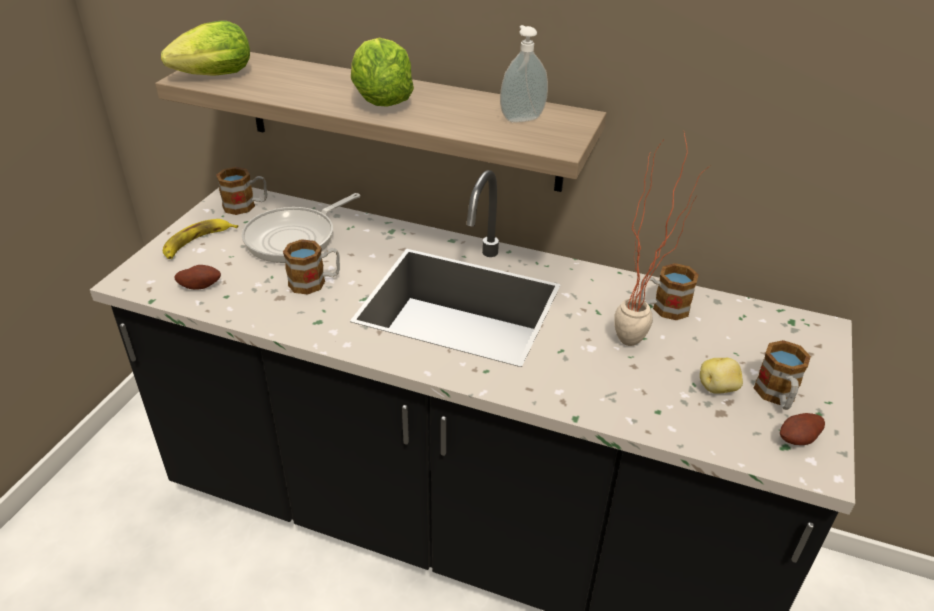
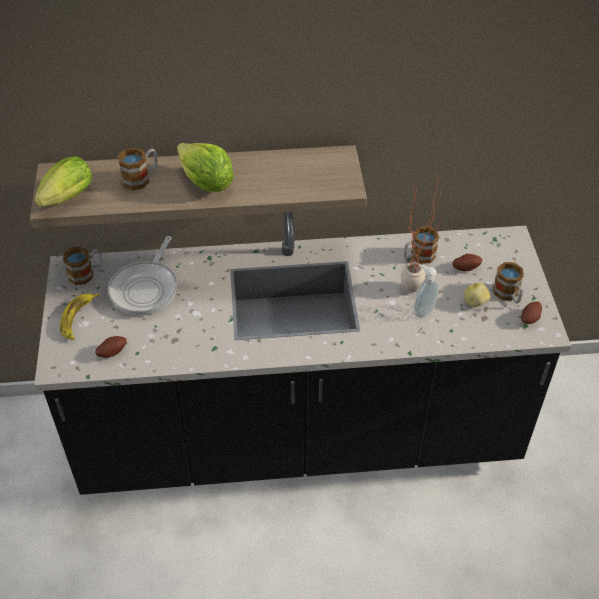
camera: 25 degrees left, 10 degrees up
mug [283,239,340,295] -> mug moved to [117,147,157,191]
soap dispenser [500,25,548,122] -> soap dispenser moved to [414,265,439,318]
none -> potato [452,254,483,271]

